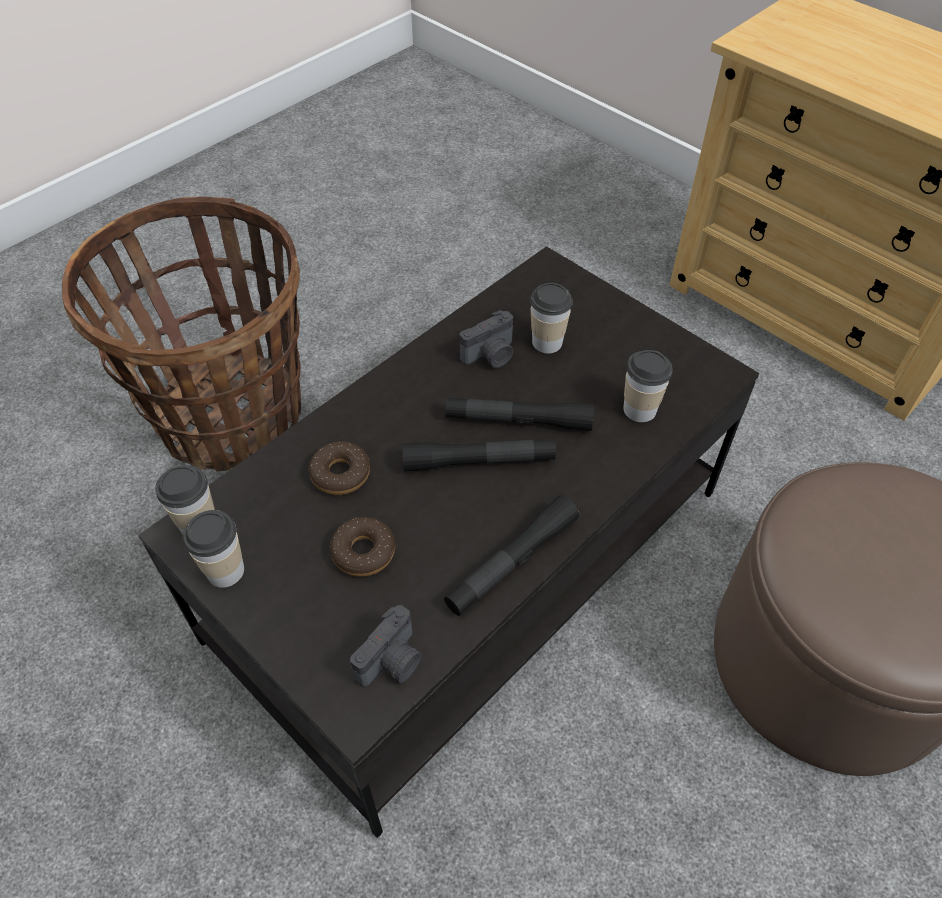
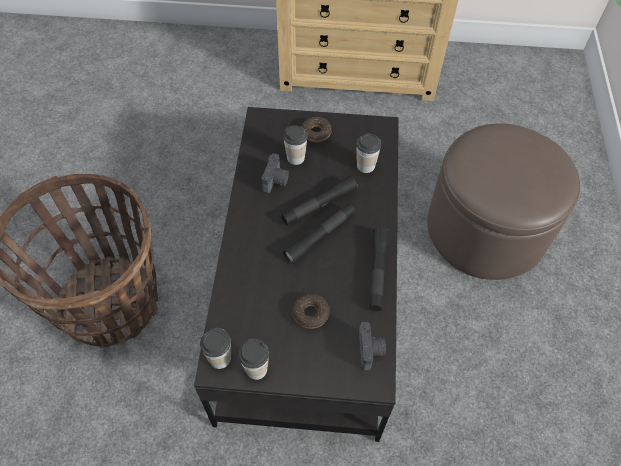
camera: 40 degrees left, 5 degrees up
donut [308,442,370,495] -> donut moved to [301,117,332,143]

